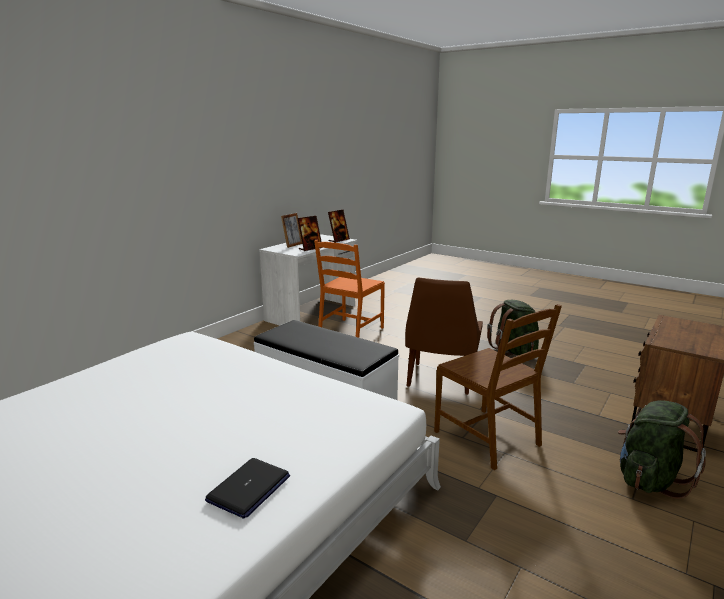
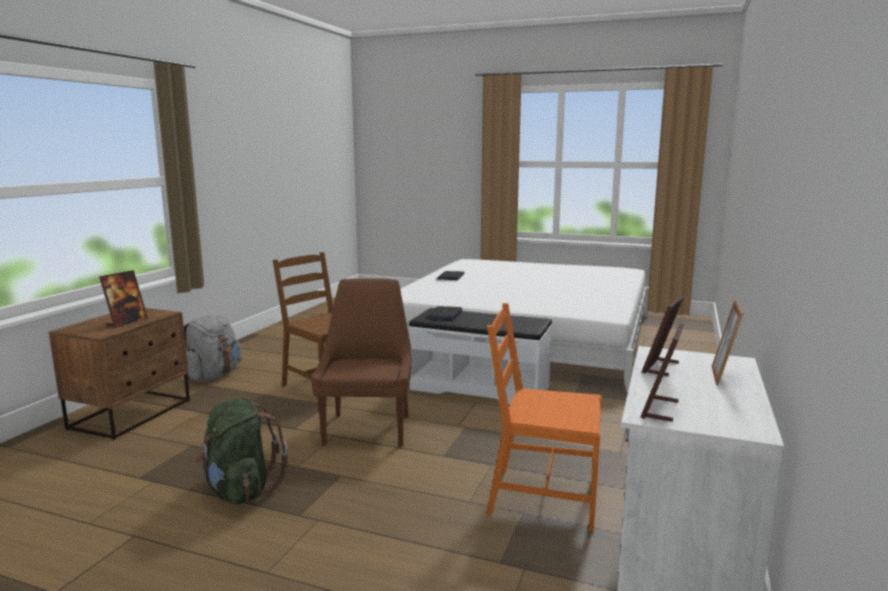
camera: 165 degrees right, 5 degrees down
orange chair [314,240,385,338] -> orange chair turned 90 degrees counterclockwise [486,303,602,532]
green backpack [618,400,706,499] -> grey backpack [184,315,242,381]
none -> picture frame [99,270,148,328]
none -> laptop [425,306,463,321]

